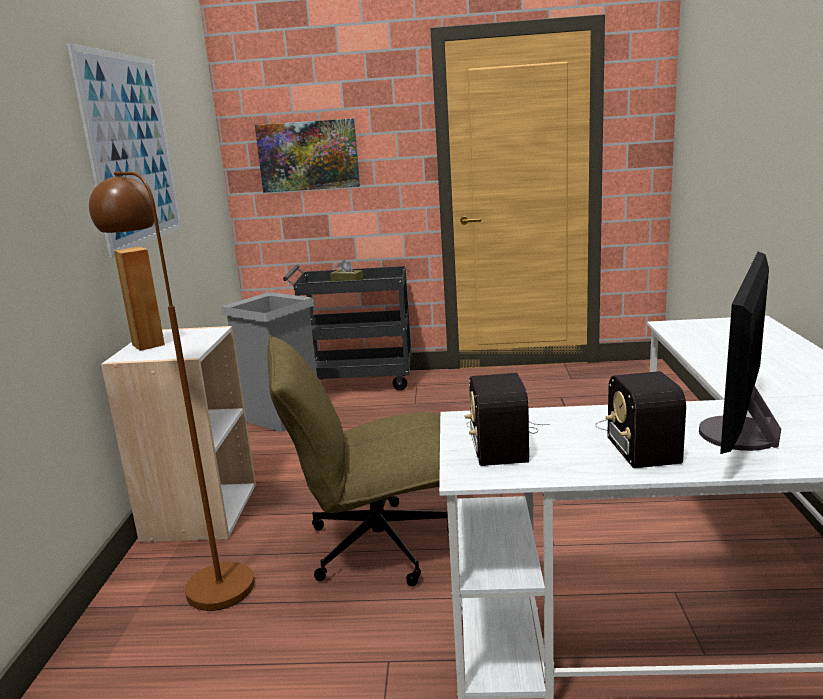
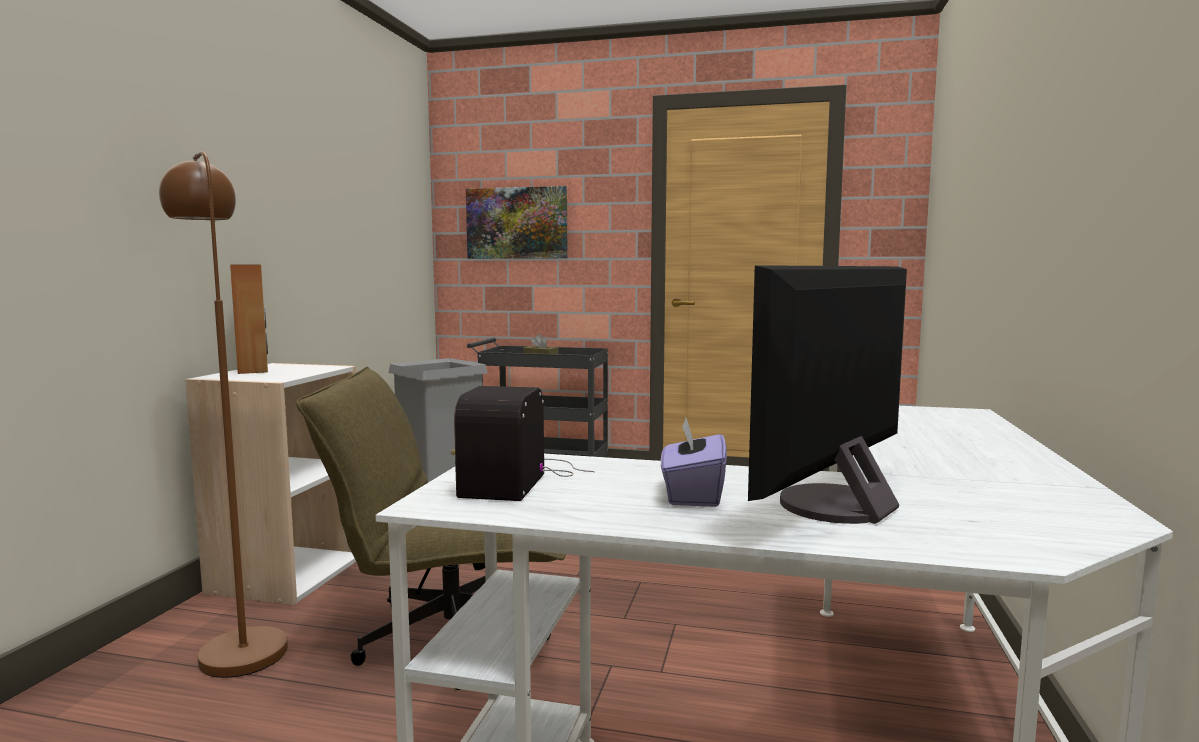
camera: 10 degrees right, 10 degrees down
picture [67,43,182,258] -> none
radio [595,371,686,468] -> purple tissue box [661,418,727,507]

